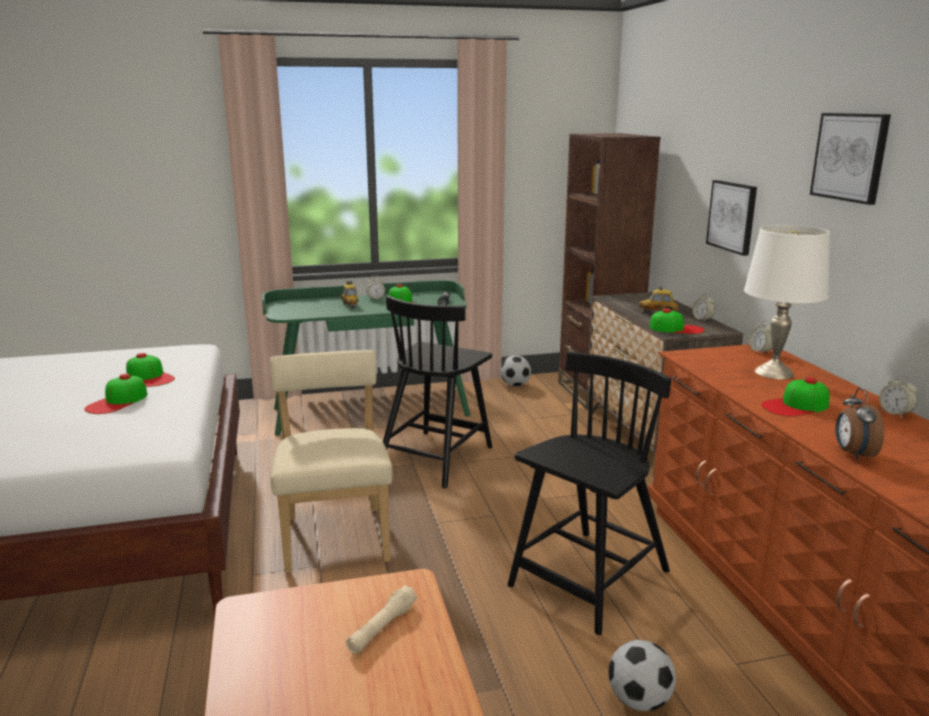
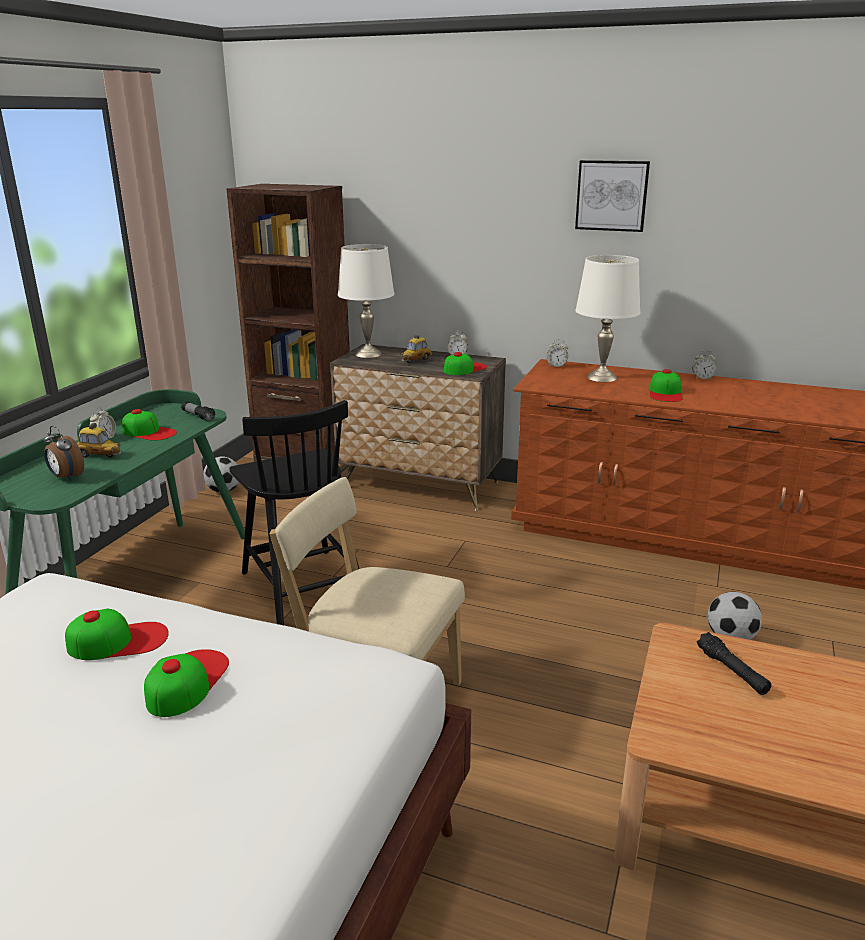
camera: 55 degrees left, 5 degrees up
cap [84,374,147,414] -> cap turned 135 degrees counterclockwise [144,649,229,717]
beige flashlight [346,585,417,654] -> black flashlight [697,632,772,695]
black chair [508,351,671,635] -> none
picture [706,180,757,256] -> none
alarm clock [836,388,884,460] -> alarm clock moved to [43,426,84,481]
none -> white table lamp [338,244,395,358]

